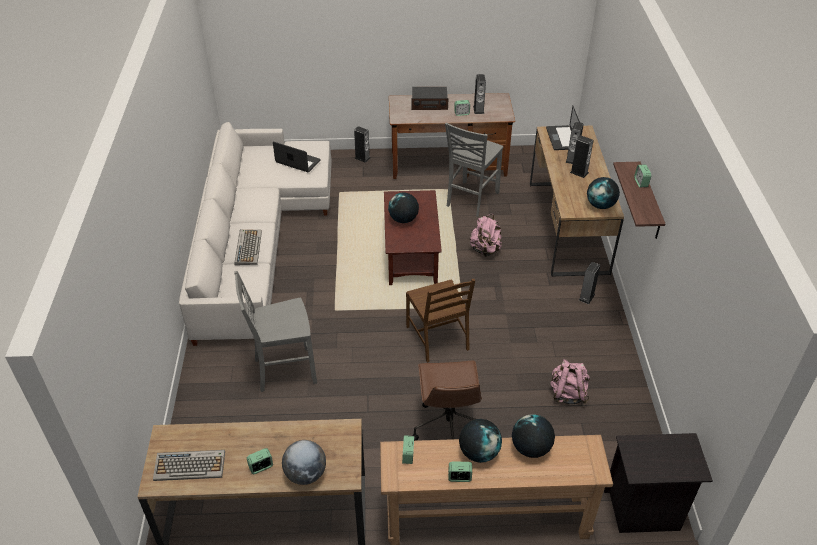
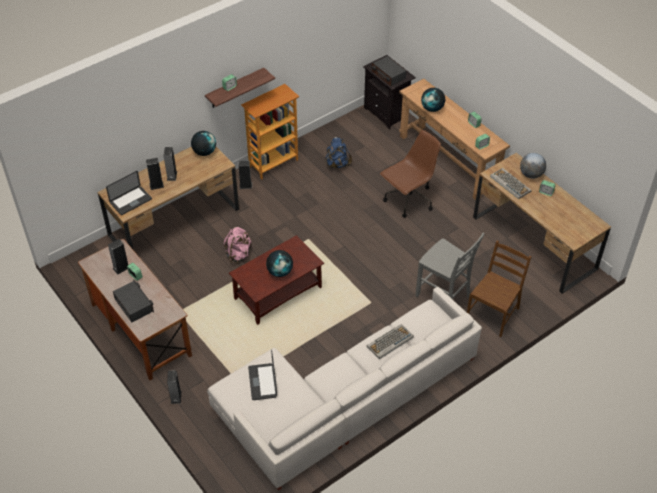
camera: 125 degrees left, 5 degrees up
keyboard [153,450,225,481] -> keyboard moved to [490,168,532,199]
brown chair [406,279,475,363] -> brown chair moved to [467,240,532,337]
grey chair [445,122,503,217] -> none
globe [459,419,502,463] -> none
pink backpack [550,359,590,404] -> blue backpack [325,137,352,169]
none -> bookcase [241,84,299,179]
none -> radio [372,56,406,87]

